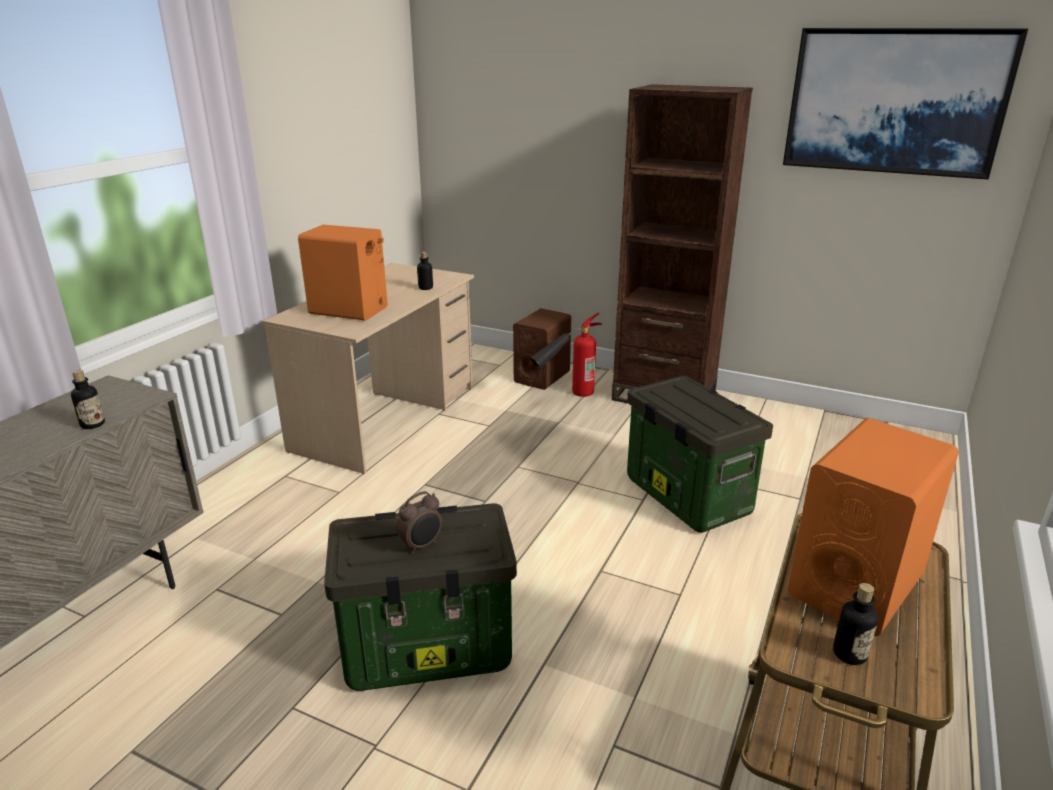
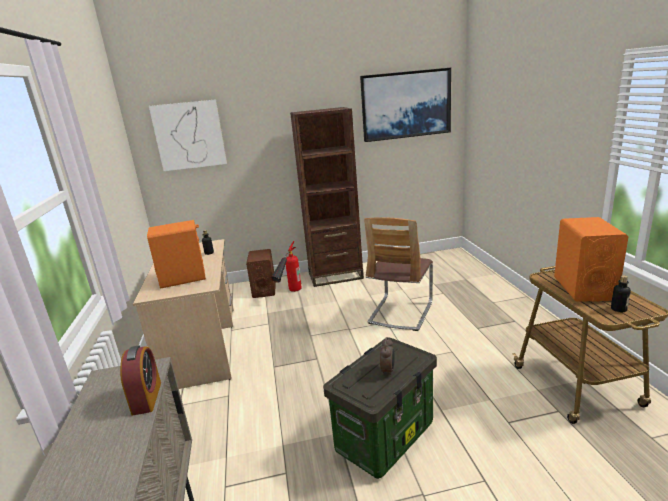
camera: 35 degrees left, 5 degrees down
bottle [71,370,105,429] -> alarm clock [120,345,161,416]
storage box [627,376,773,533] -> chair [364,217,433,331]
none -> picture [149,99,227,172]

